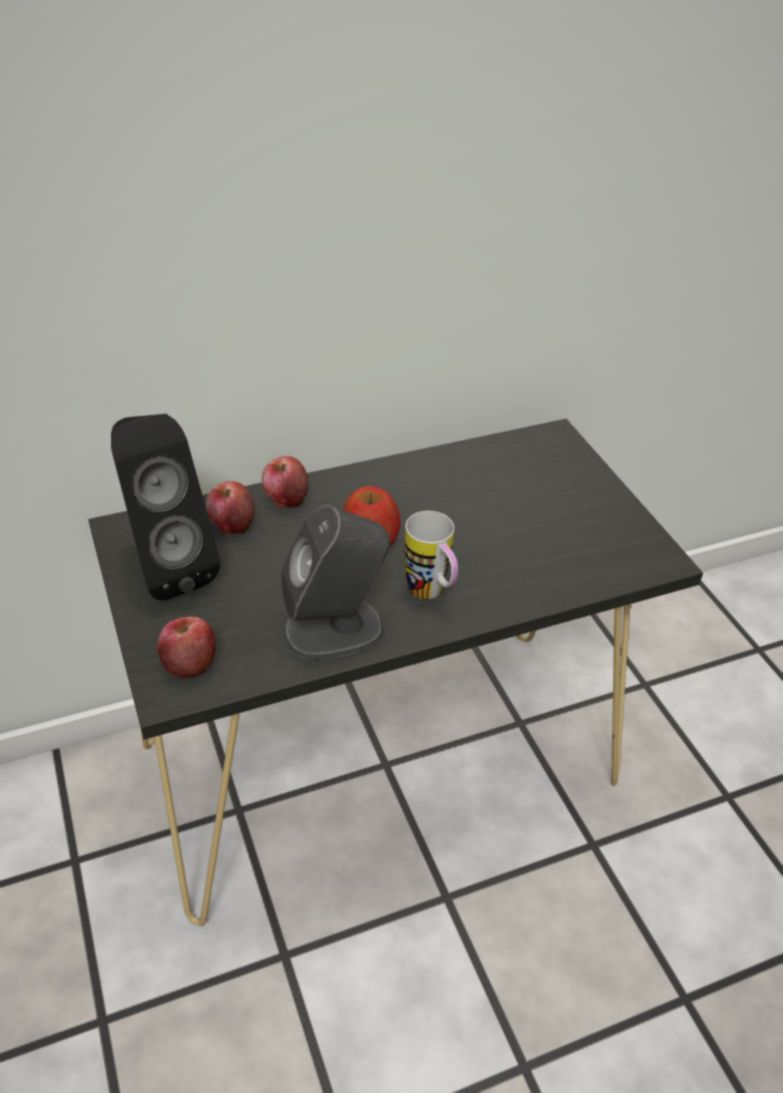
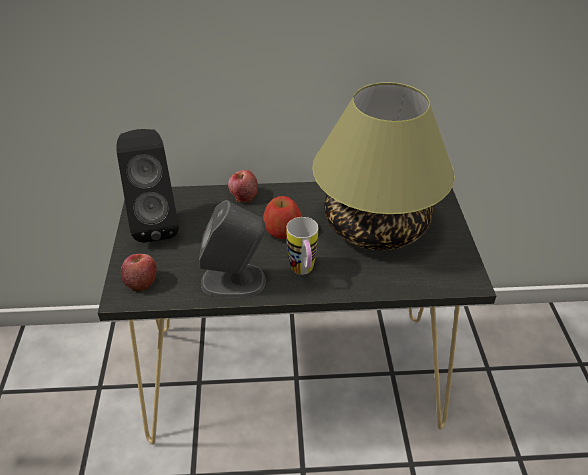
camera: 20 degrees right, 0 degrees up
apple [206,481,255,535] -> none
none -> table lamp [312,82,455,251]

